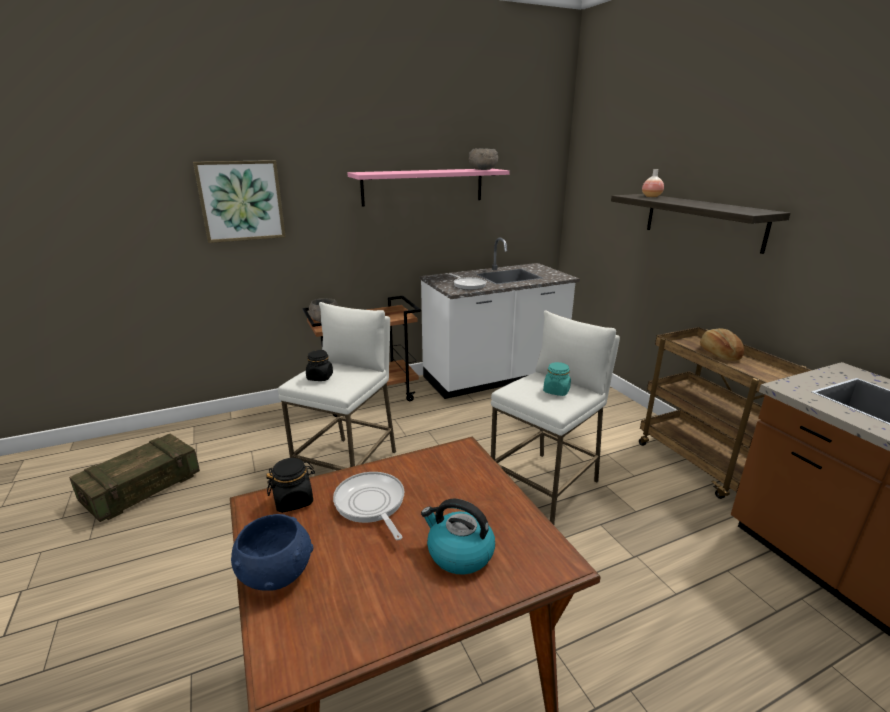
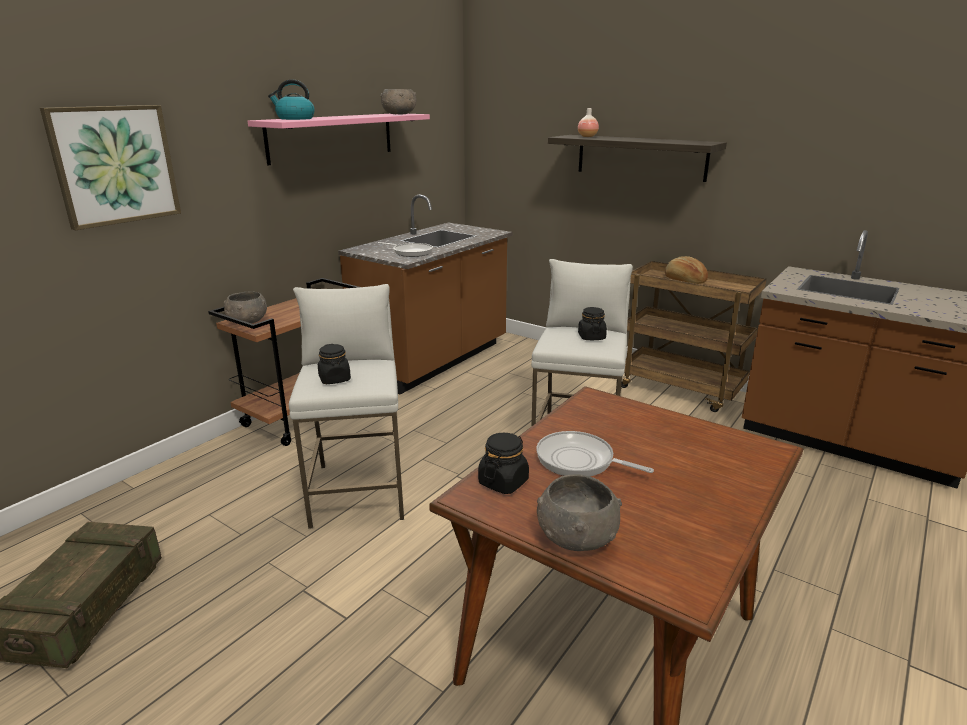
camera: 30 degrees left, 0 degrees up
blue bowl [231,514,313,591] -> grey bowl [537,474,622,551]
white counter [420,237,580,399] -> brown counter [338,195,513,395]
kettle [421,498,495,575] -> kettle moved to [268,80,315,120]
turquoise jar [543,362,571,396] -> black jar [578,307,607,340]

